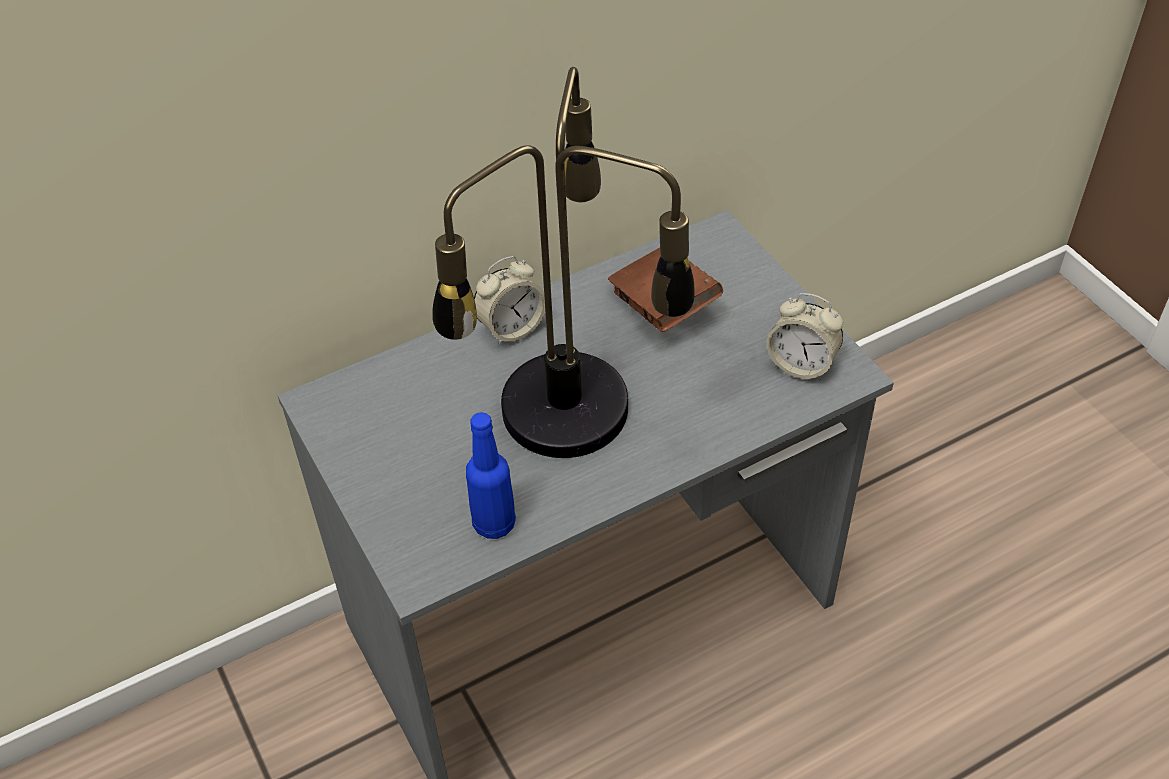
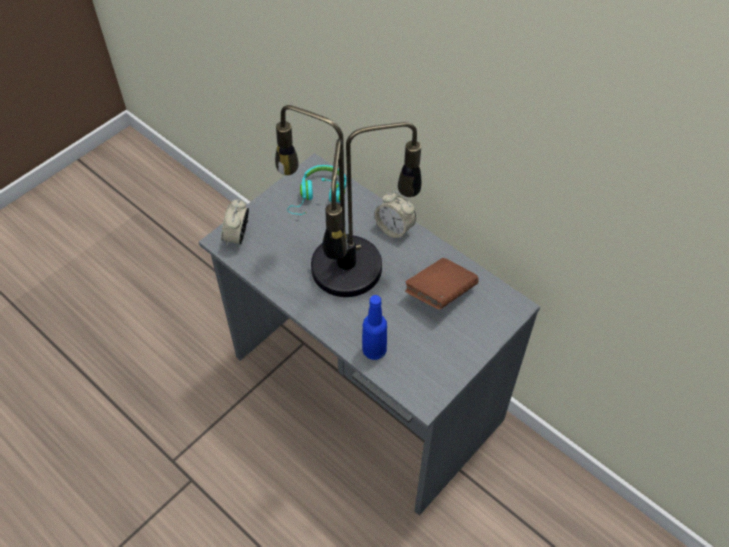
camera: 70 degrees right, 5 degrees up
blue bottle [466,412,516,539] -> blue bottle moved to [362,295,387,360]
alarm clock [767,293,843,381] -> alarm clock moved to [221,199,249,246]
none -> turquoise headphones [287,165,346,215]

